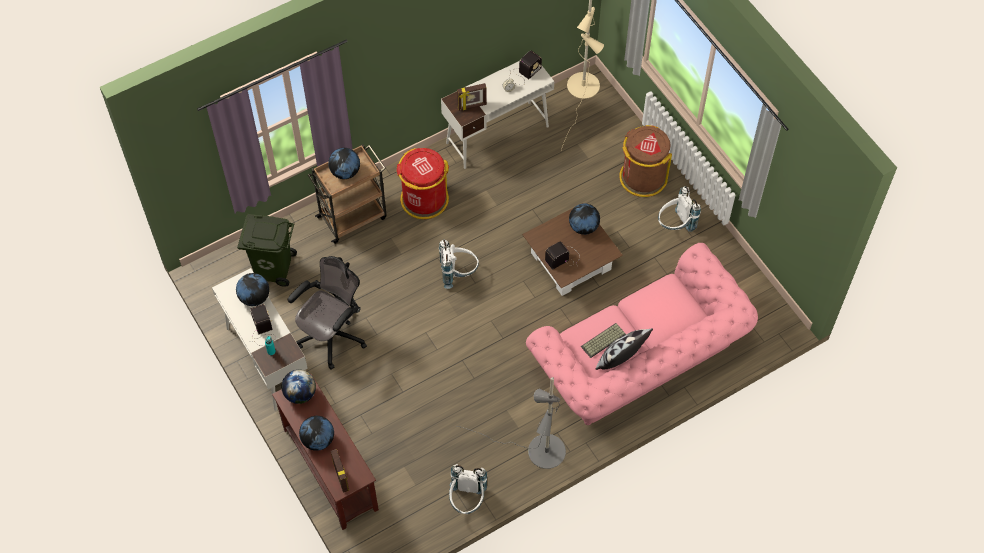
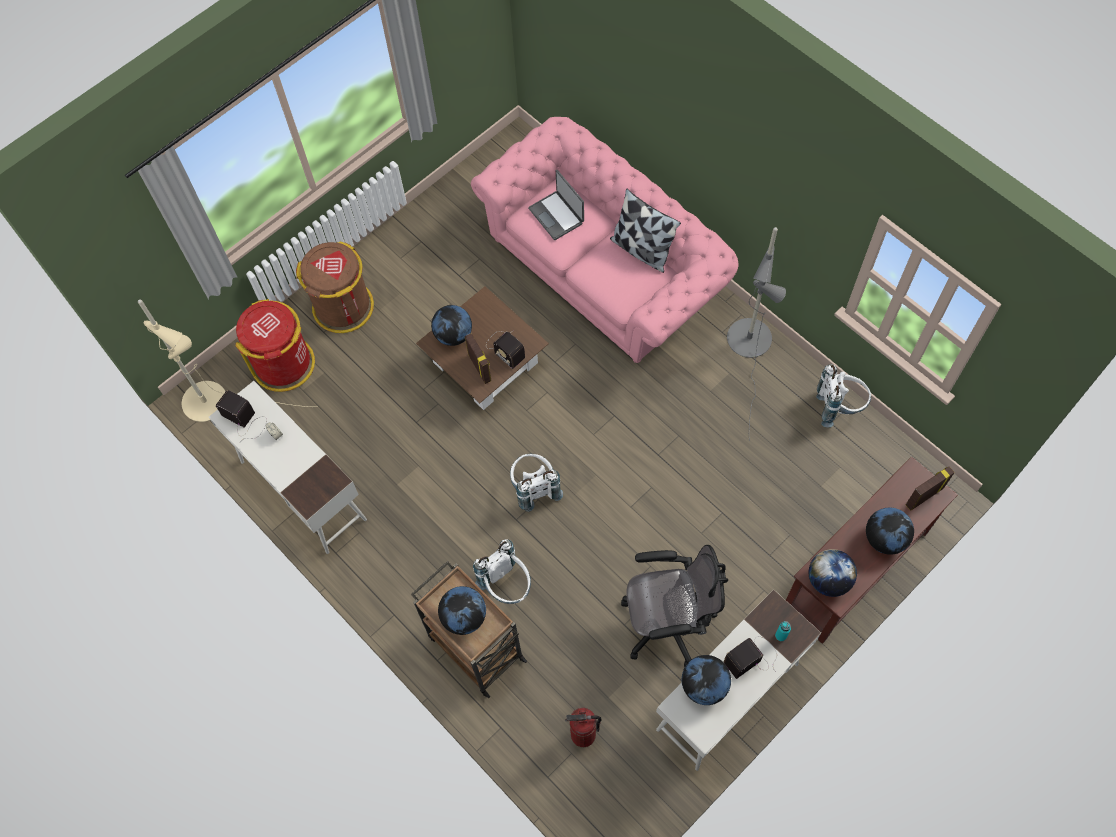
camera: 100 degrees left, 5 degrees up
green trash can [237,214,297,287] -> fire extinguisher [565,708,602,747]
office chair [288,256,367,369] -> office chair turned 150 degrees clockwise [621,545,728,667]
red trash can [396,148,449,219] -> red trash can moved to [235,299,315,392]
picture frame [457,83,487,111] -> picture frame moved to [465,333,491,384]
keyboard [581,323,626,358] -> none
white backpack [658,186,701,232] -> white backpack moved to [473,539,531,604]
none -> laptop [528,170,584,240]

